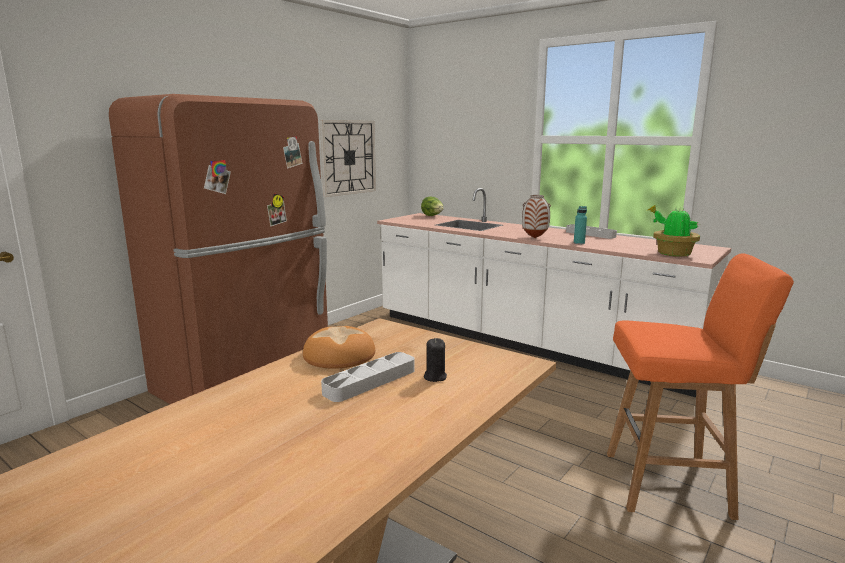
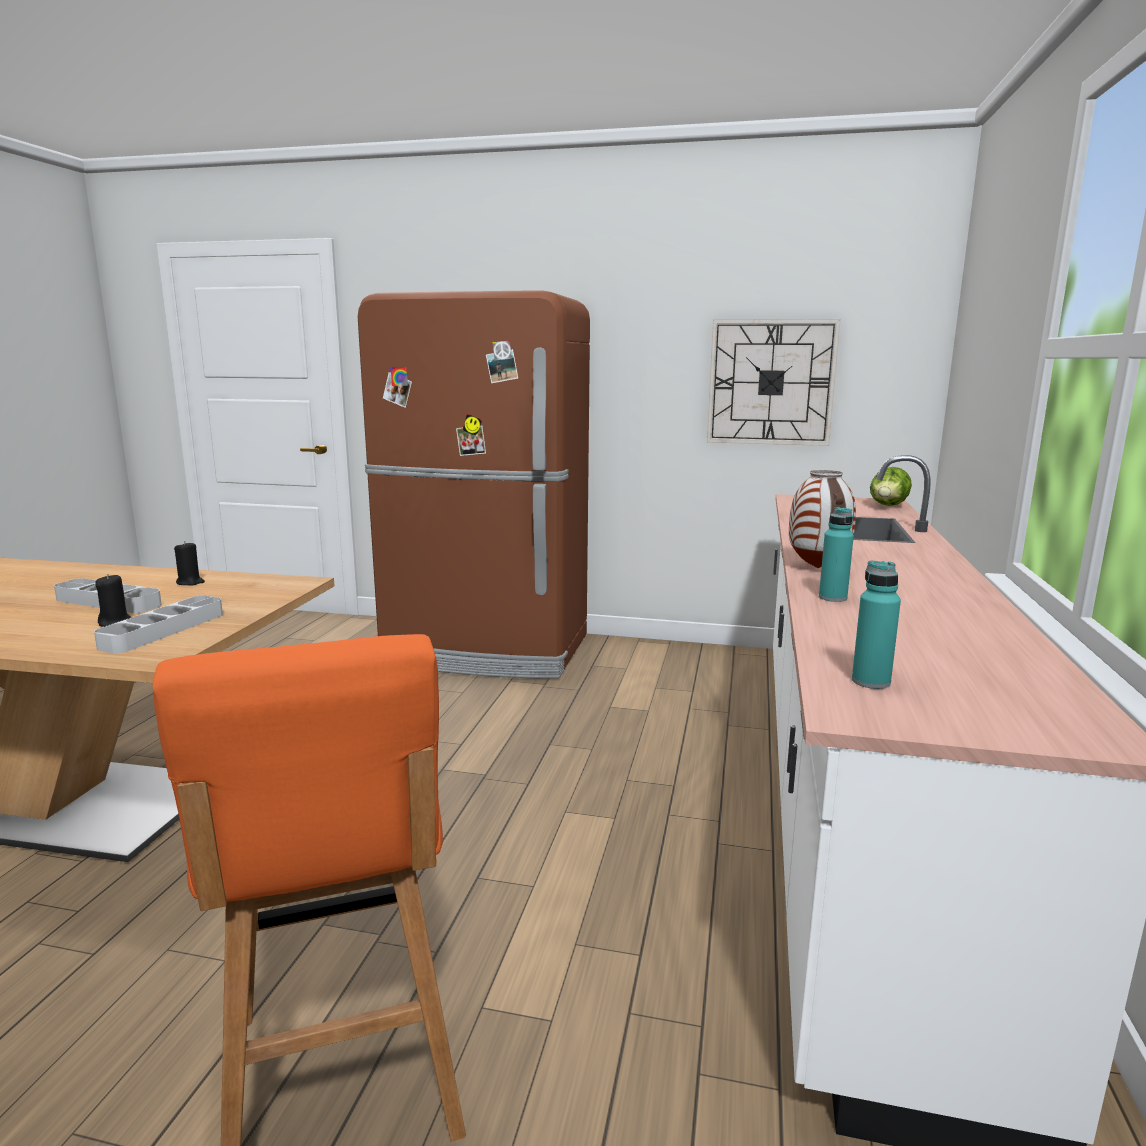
camera: 65 degrees right, 0 degrees up
bread [303,326,375,369] -> black candle [174,541,205,586]
grey tray [566,224,617,239] -> grey tray moved to [94,595,223,654]
potted plant [648,204,701,257] -> turquoise bottle [852,561,901,689]

